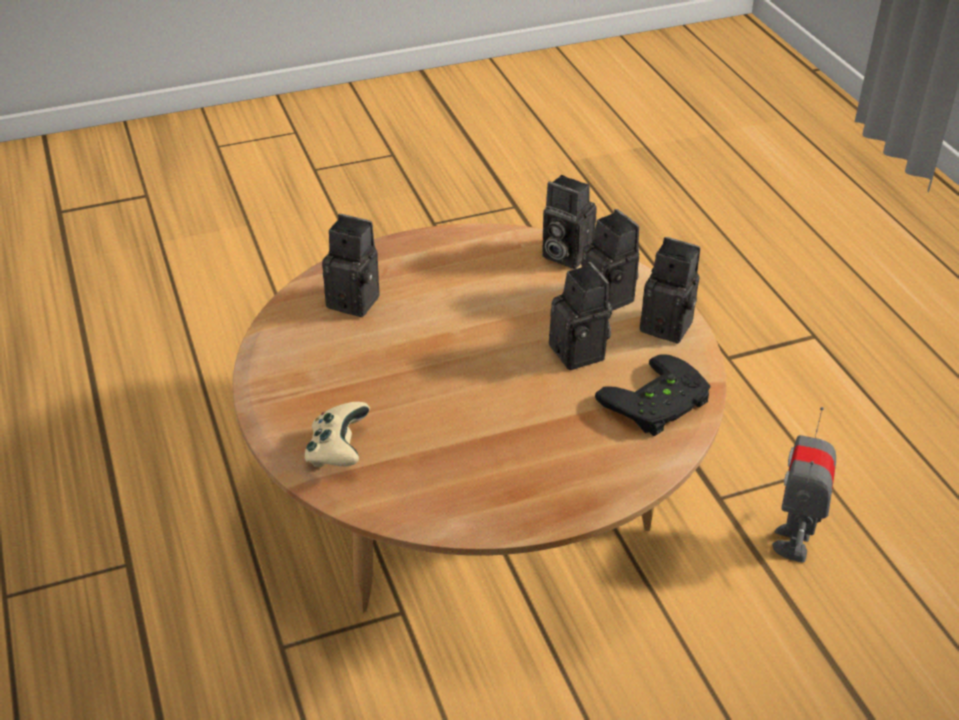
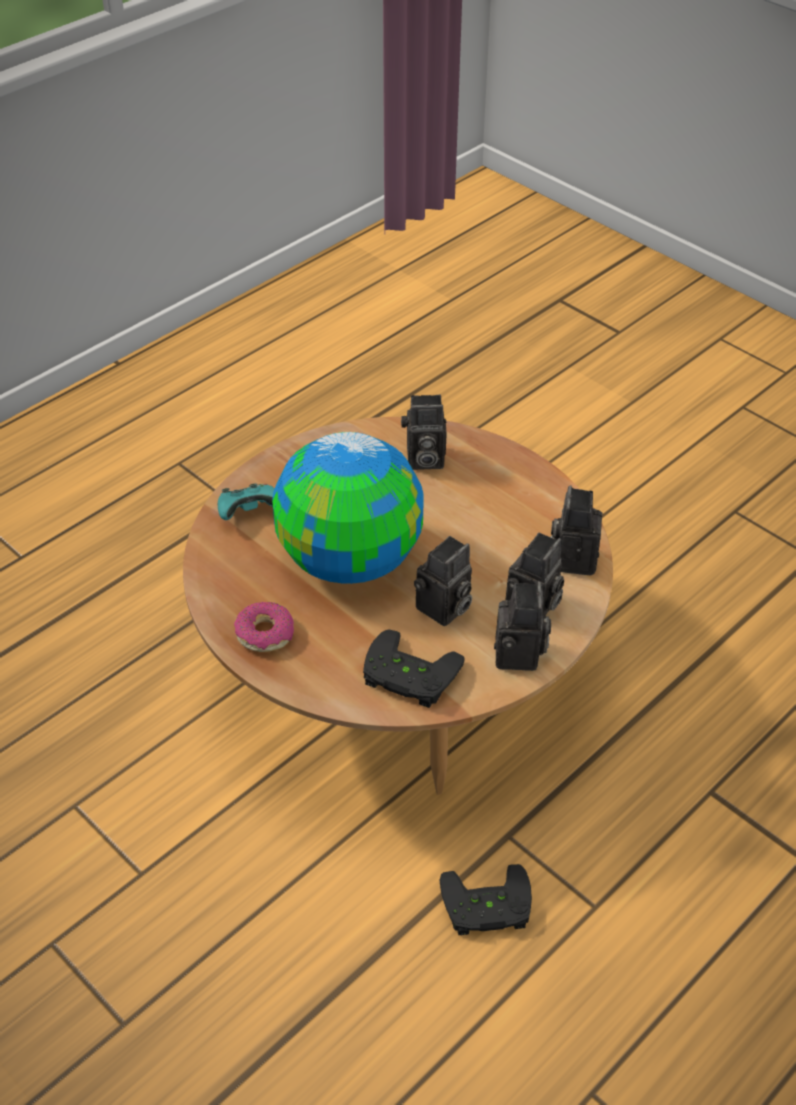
camera: 65 degrees right, 5 degrees up
beige game controller [305,402,370,467] -> turquoise game controller [218,483,275,520]
camera [322,214,380,317] -> camera turned 90 degrees clockwise [401,395,447,470]
toy robot [772,407,836,563] -> black game controller [440,864,532,935]
none -> donut [234,602,294,652]
none -> globe [272,432,424,584]

